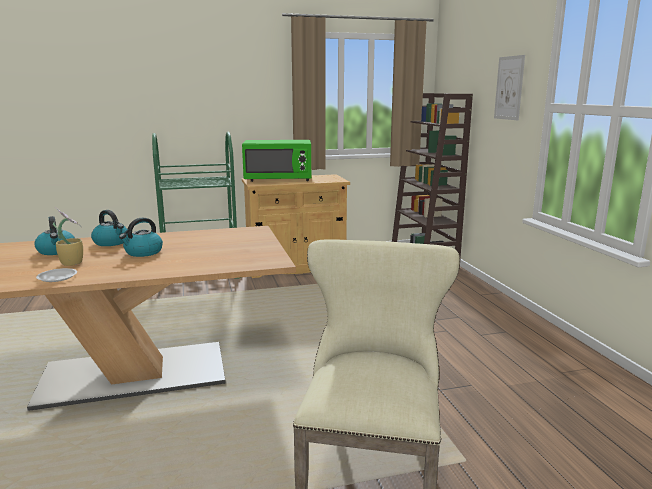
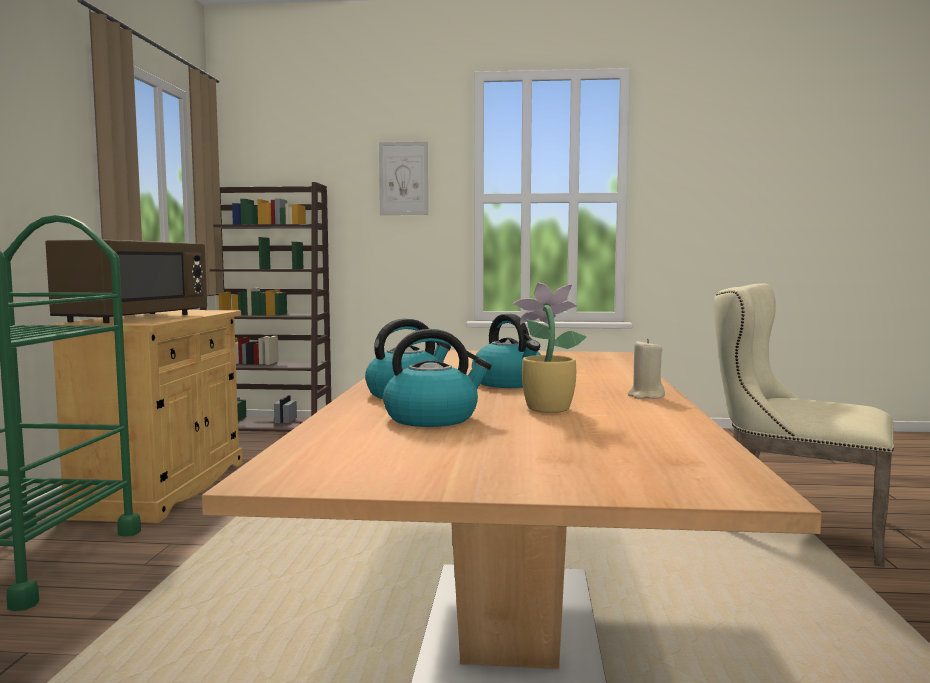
camera: 70 degrees left, 10 degrees down
white plate [36,268,77,282] -> none
green microwave [242,140,312,182] -> brown microwave [45,239,207,323]
none -> beige candle [628,339,665,399]

